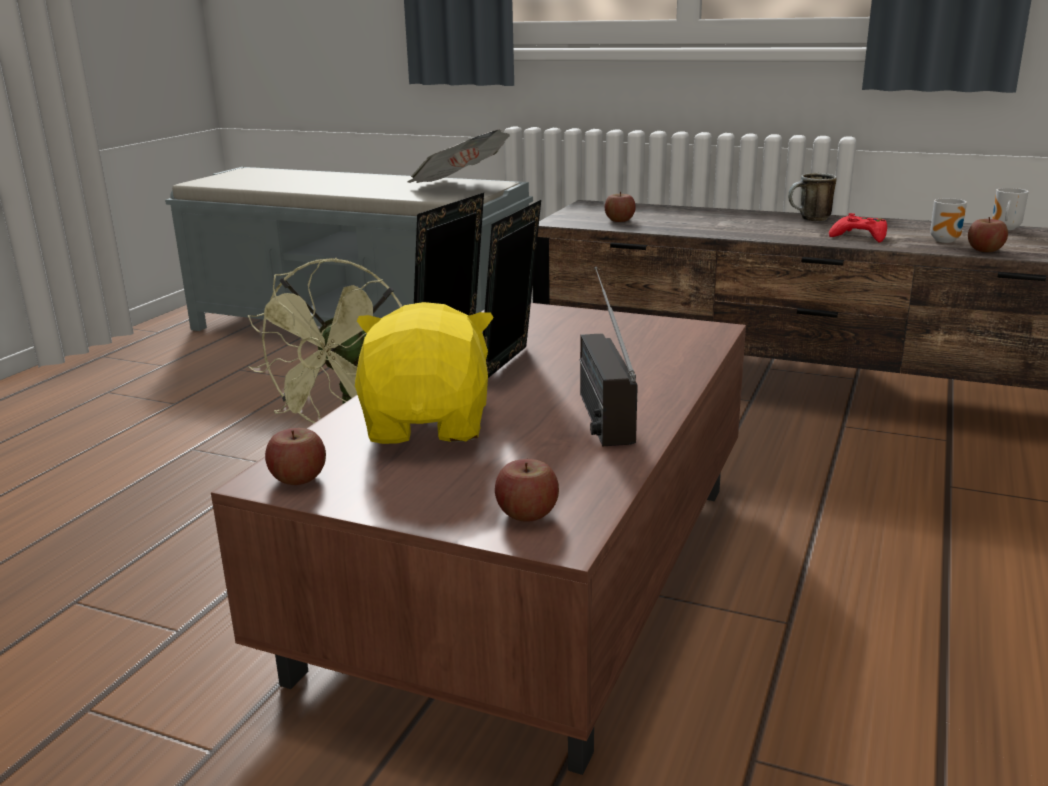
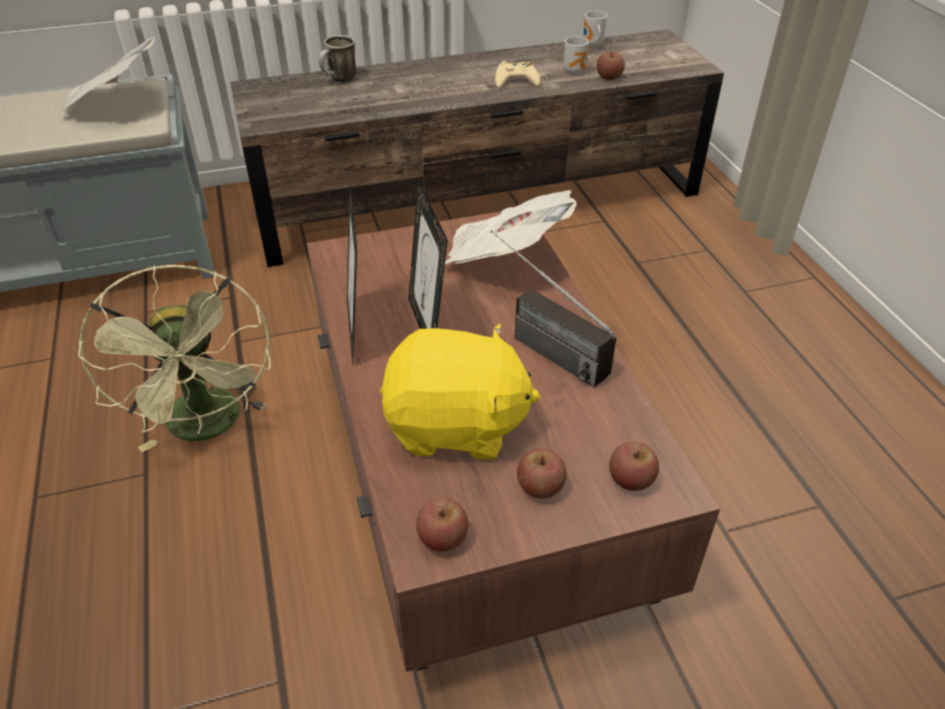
camera: 40 degrees left, 20 degrees up
yellow plush toy [355,302,494,444] -> yellow plush toy turned 135 degrees clockwise [380,324,541,459]
apple [605,192,636,222] -> apple moved to [517,449,567,498]
mug [788,173,837,221] -> mug moved to [319,35,356,82]
red game controller [829,213,887,242] -> beige game controller [495,61,540,88]
none -> newspaper [445,190,577,264]

